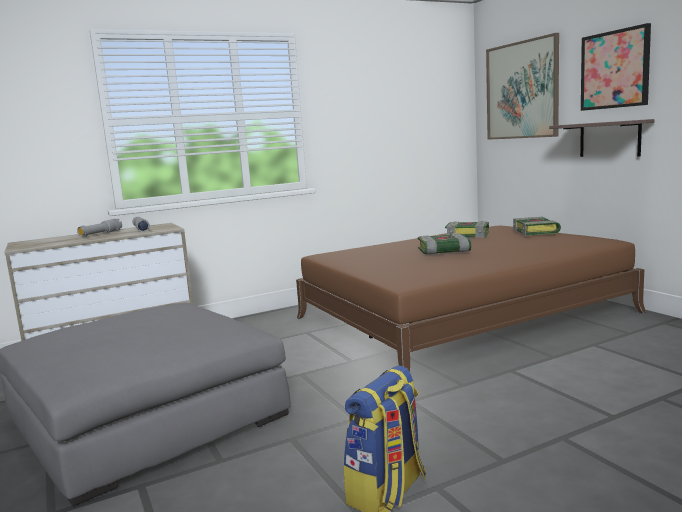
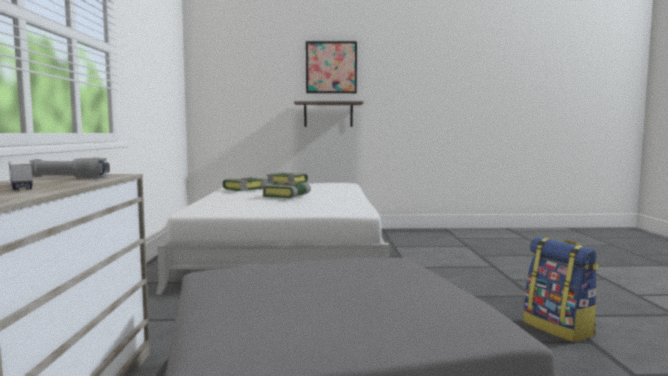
camera: 65 degrees left, 5 degrees down
grey flashlight [77,219,122,237] -> toy truck [9,161,33,190]
brown bed [296,226,646,372] -> white bed [156,183,390,295]
picture [486,33,559,140] -> none

